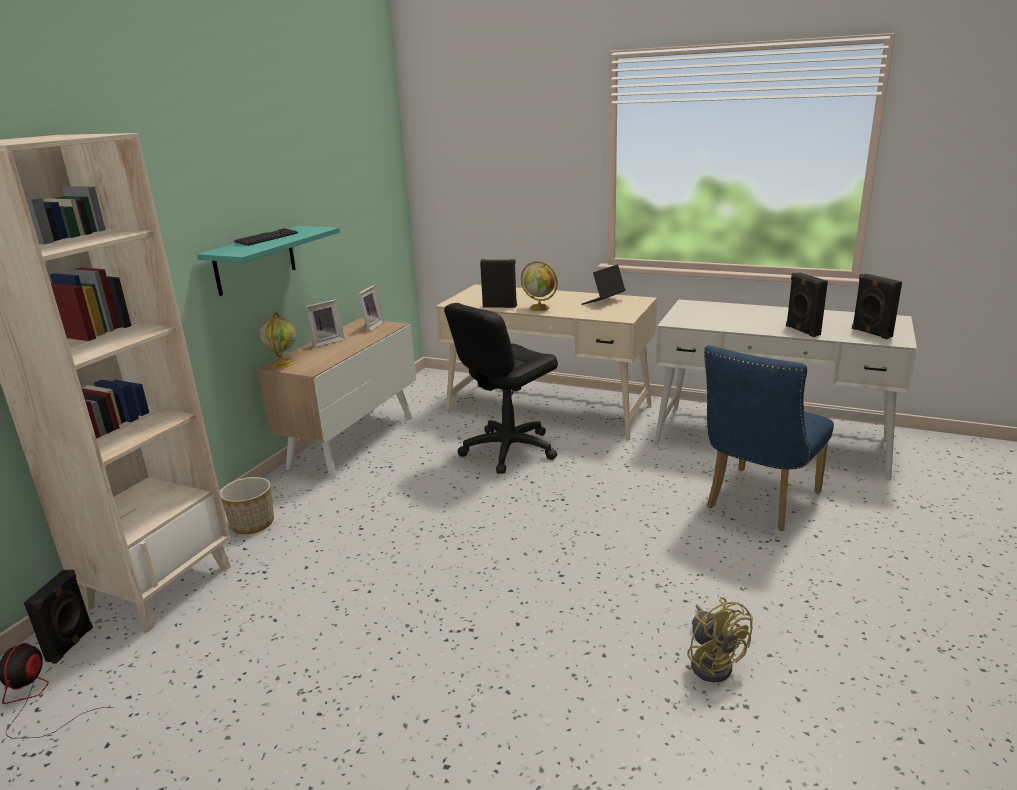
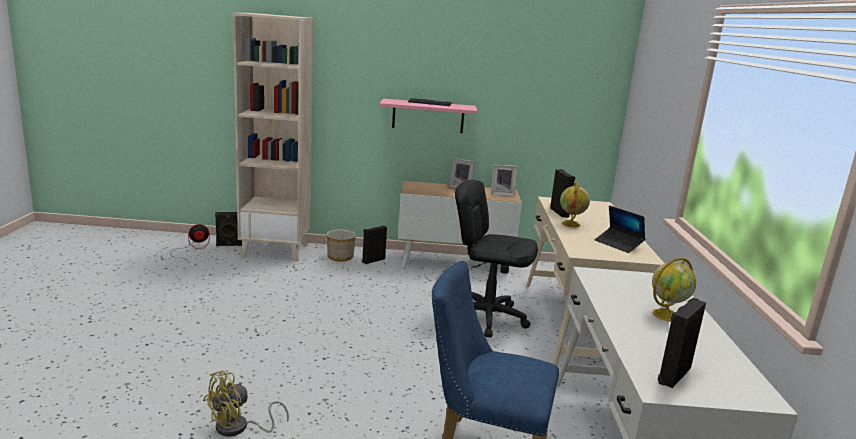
camera: 65 degrees right, 5 degrees down
turquoise shelf [197,226,340,296] -> pink shelf [380,99,477,133]
globe [259,312,296,368] -> globe moved to [652,257,696,322]
laptop [581,264,626,305] -> laptop turned 150 degrees counterclockwise [595,205,645,253]
black speaker [786,272,828,337] -> black speaker moved to [362,225,387,264]

